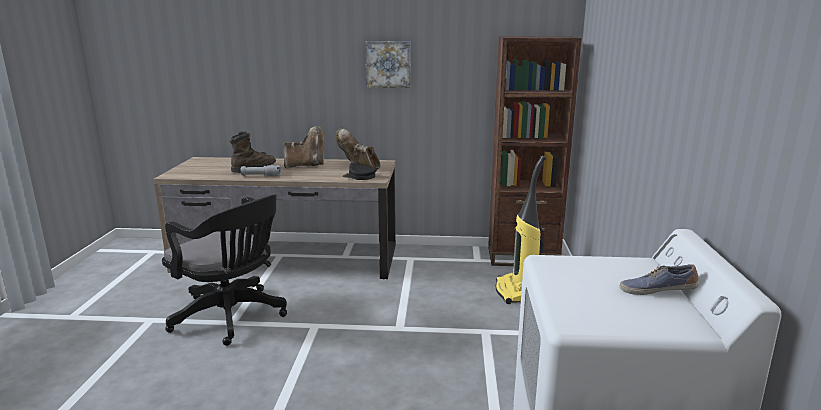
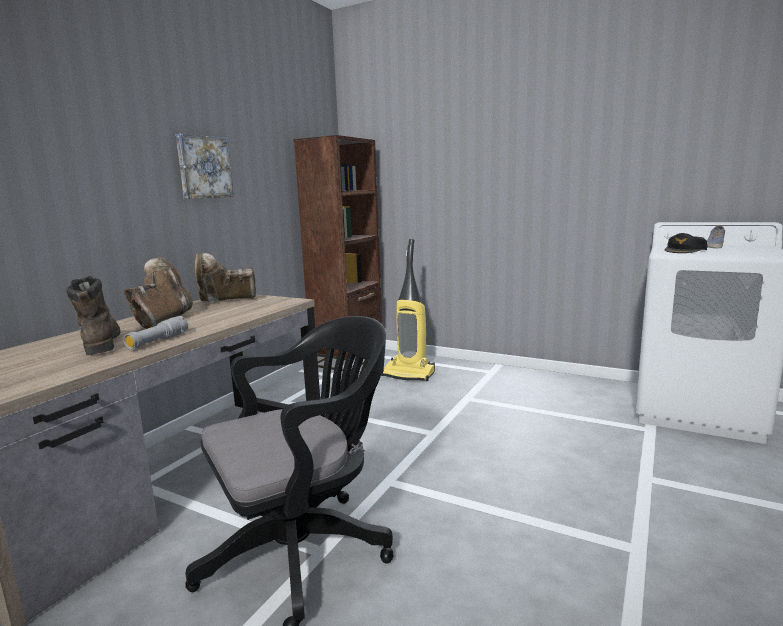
camera: 65 degrees left, 5 degrees down
black cap [343,162,377,180] -> black cap moved to [665,233,708,253]

